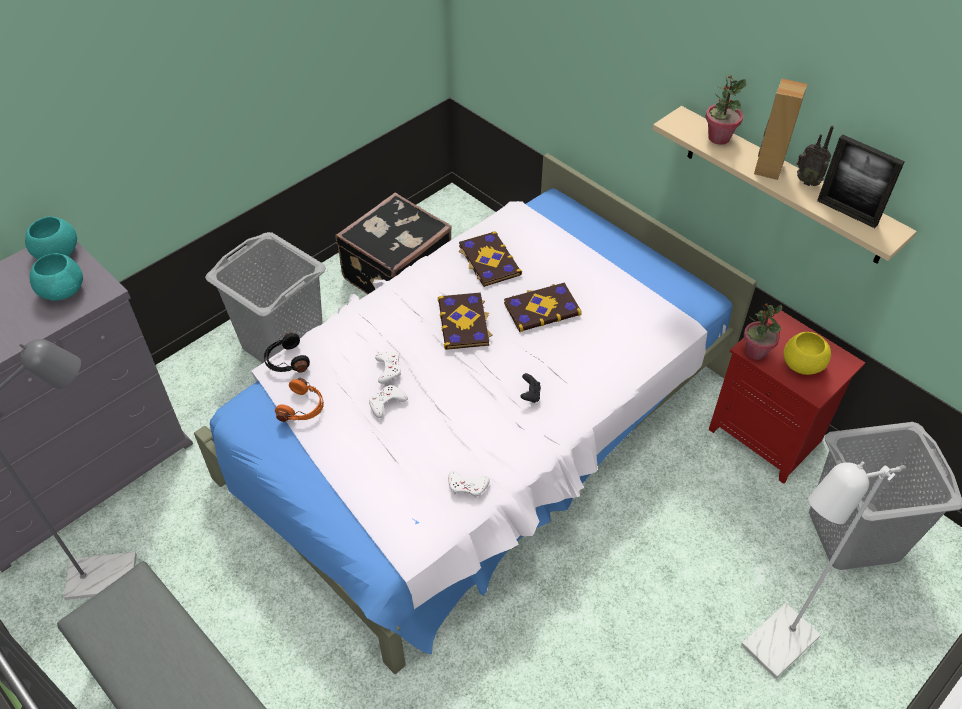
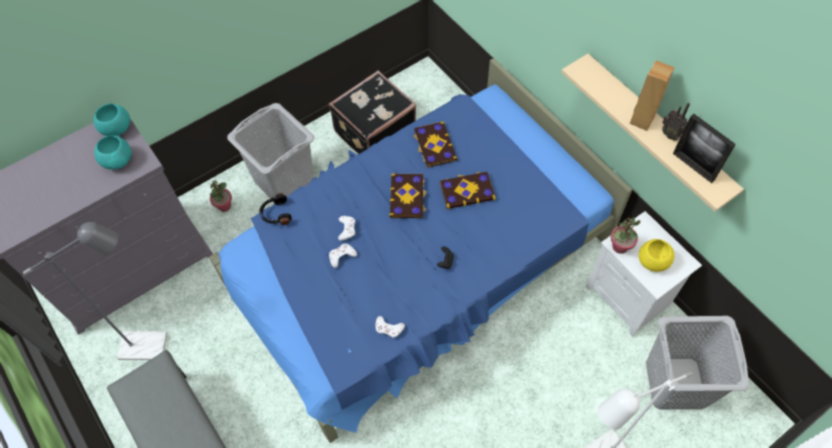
camera: 10 degrees right, 10 degrees up
white bed [194,153,757,674] -> blue bed [209,58,632,443]
orange headphones [275,378,324,422] -> none
potted plant [706,75,746,145] -> potted plant moved to [210,180,232,212]
red nightstand [709,310,865,484] -> white nightstand [586,211,702,337]

